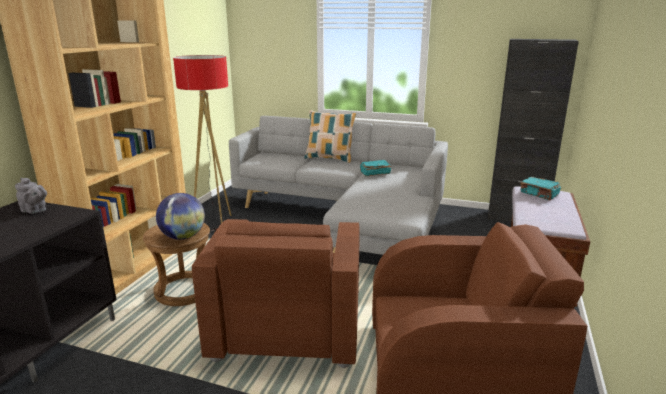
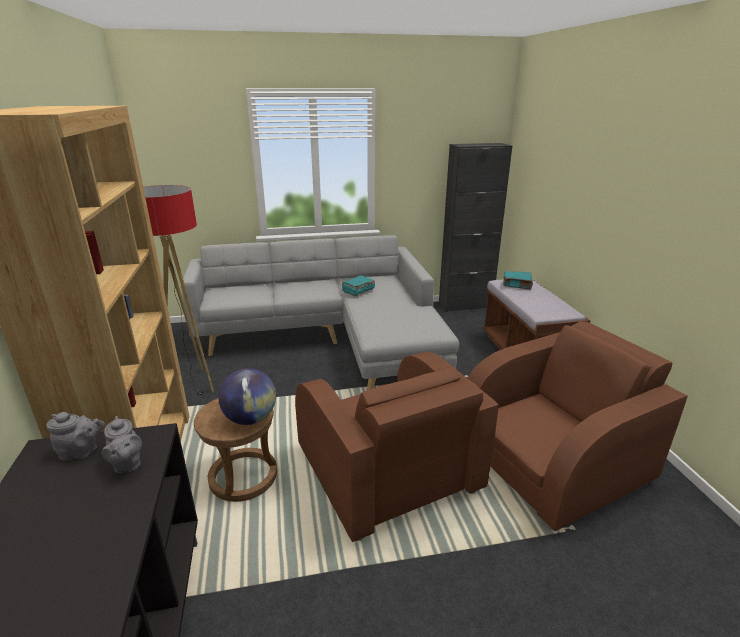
camera: 30 degrees left, 5 degrees up
pillow [304,110,356,163] -> none
none -> grey teapot [102,416,142,473]

